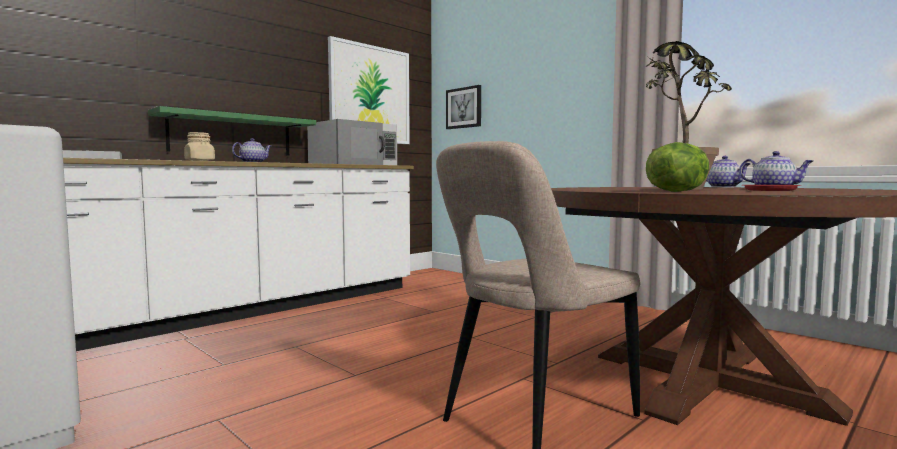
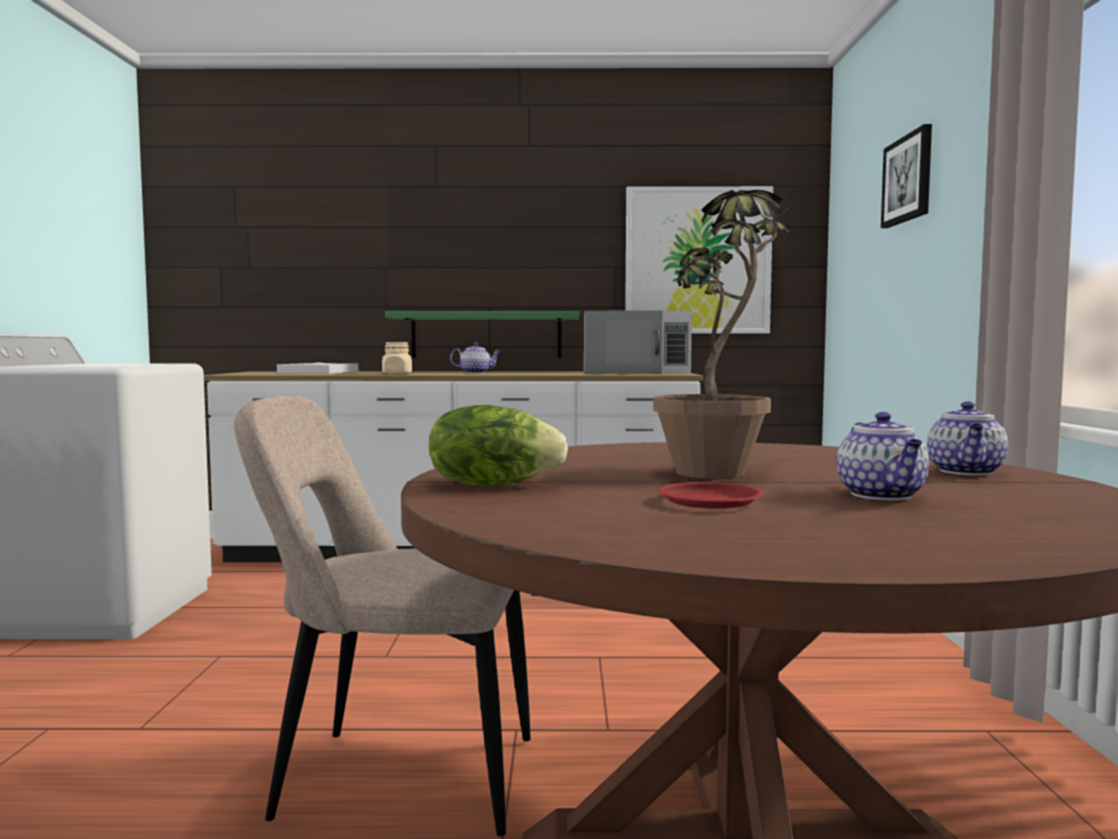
camera: 45 degrees right, 0 degrees up
picture [446,85,481,129] -> picture moved to [881,124,932,228]

